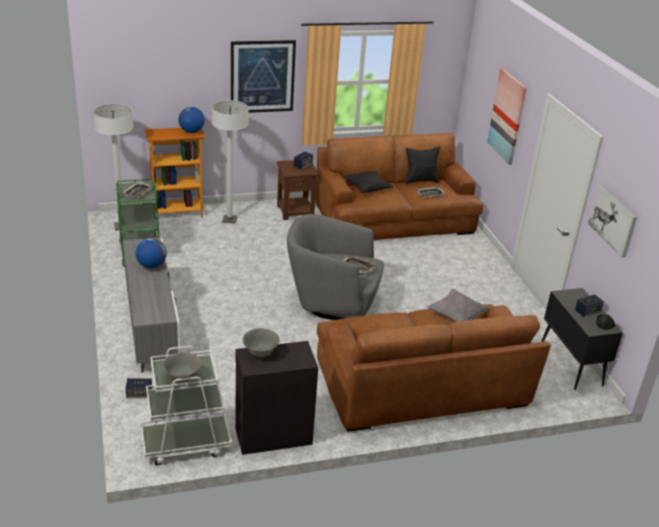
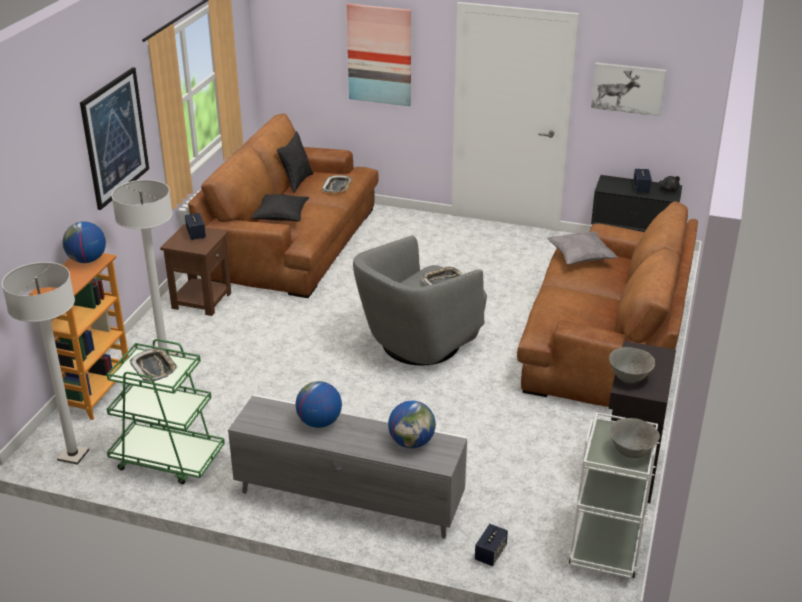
camera: 55 degrees left, 0 degrees up
none -> globe [388,401,436,448]

